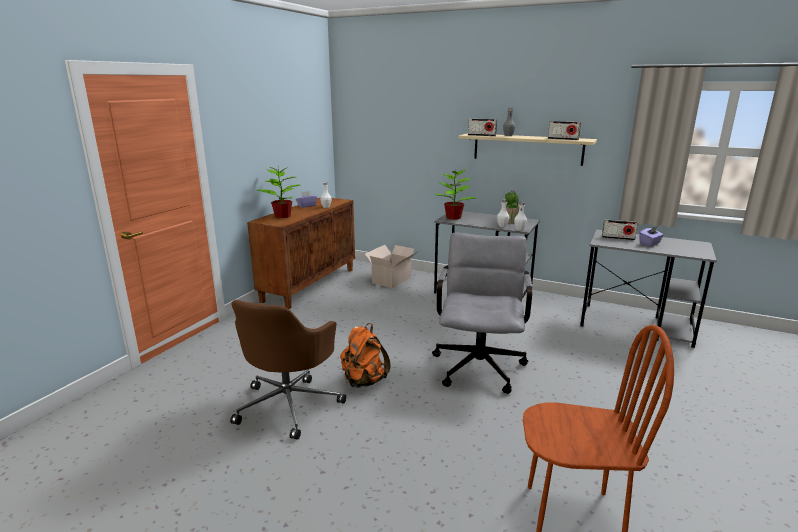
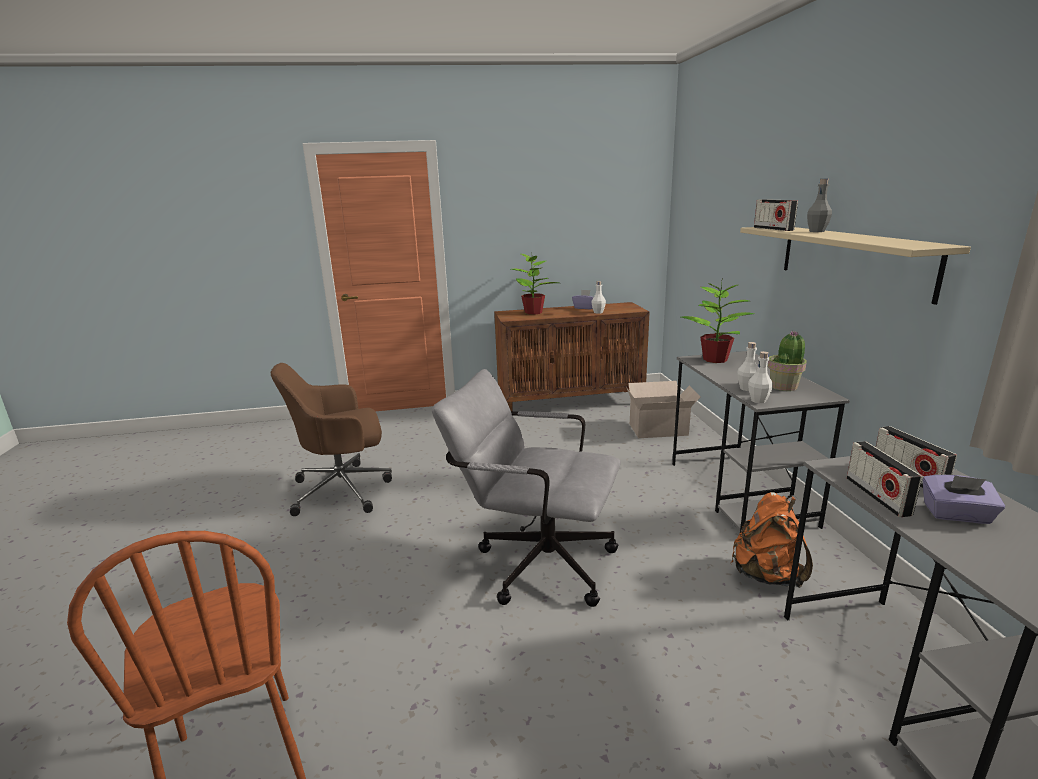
camera: 55 degrees right, 0 degrees up
orange backpack [340,323,390,388] -> orange backpack moved to [731,492,813,588]
grey office chair [432,233,532,394] -> grey office chair turned 135 degrees counterclockwise [432,369,621,607]
radio [548,121,581,140] -> radio moved to [847,441,922,517]

